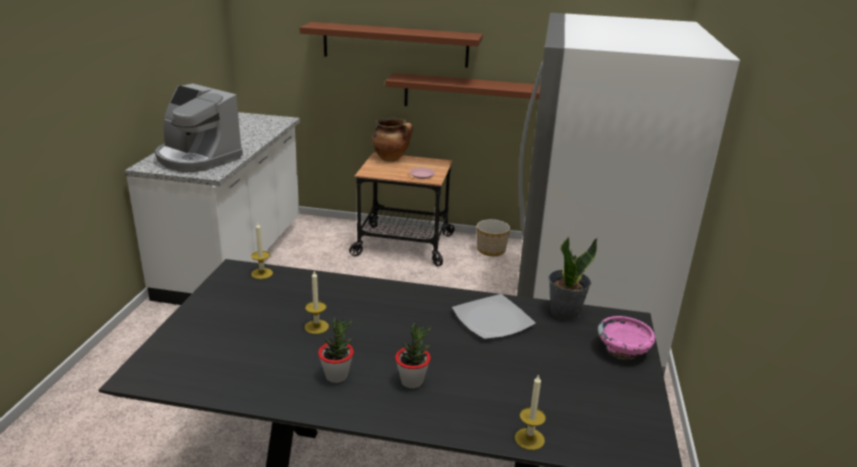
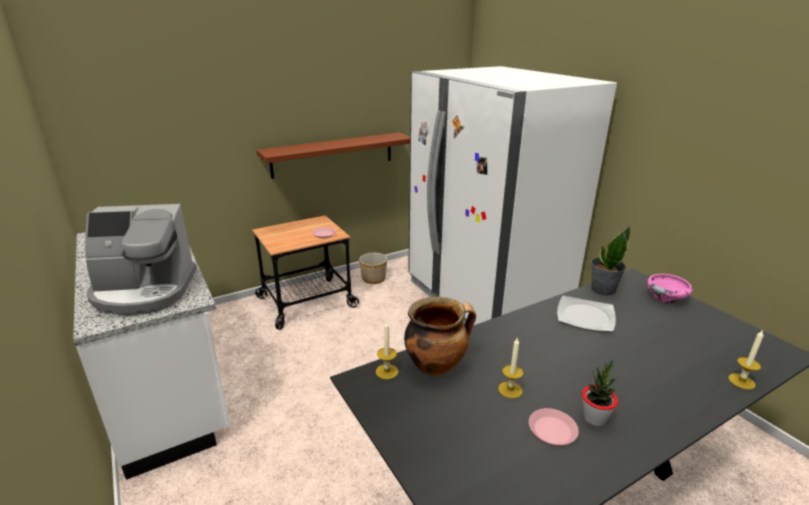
camera: 40 degrees left, 0 degrees up
brown shelf [300,22,483,68] -> none
cooking pot [372,117,413,162] -> cooking pot moved to [404,297,476,376]
potted plant [395,323,432,388] -> none
none -> pink plate [529,408,579,445]

